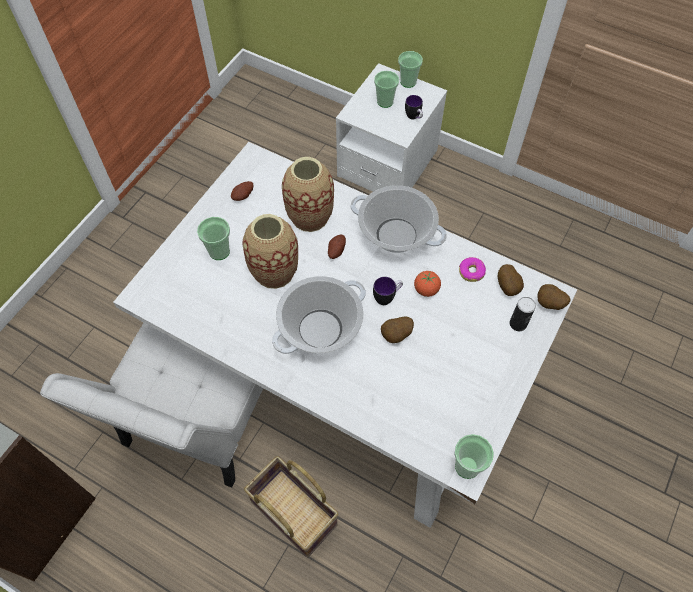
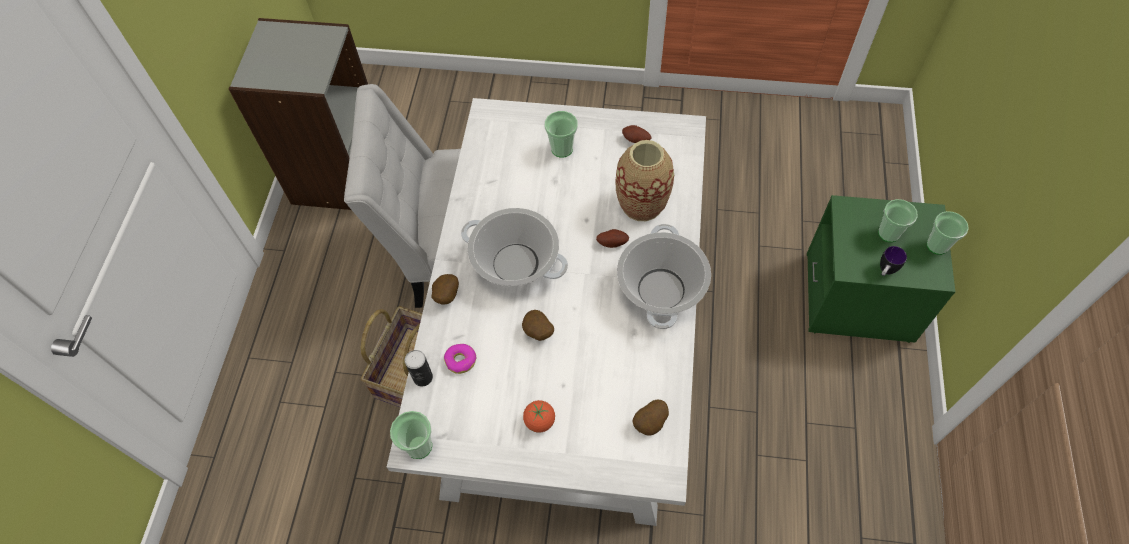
camera: 70 degrees right, 0 degrees up
vase [242,214,298,289] -> none
white nightstand [336,63,447,192] -> green nightstand [807,195,955,343]
mug [373,277,403,305] -> none
tomato [414,271,441,297] -> tomato moved to [523,400,555,433]
donut [459,257,486,282] -> donut moved to [444,344,477,374]
can [510,297,536,331] -> can moved to [405,350,433,387]
potato [537,284,571,310] -> potato moved to [431,274,459,304]

